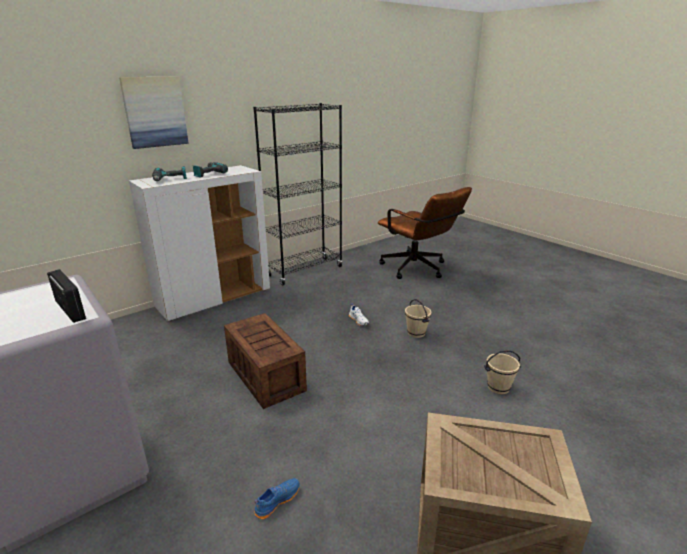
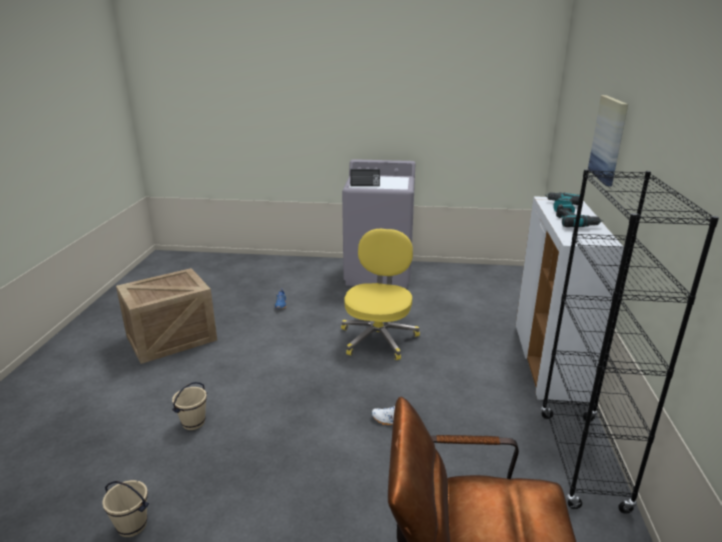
camera: 135 degrees right, 0 degrees up
crate [224,313,307,409] -> yellow office chair [341,229,420,360]
beige bucket [405,299,431,338] -> beige bucket moved to [102,480,149,537]

